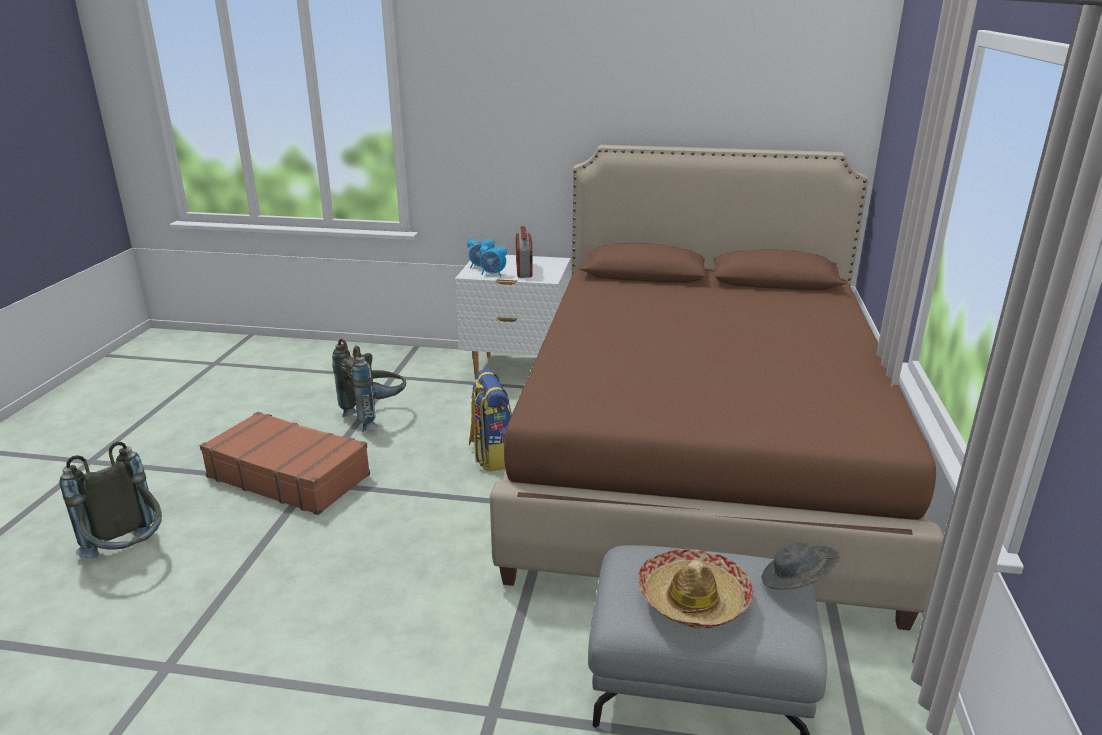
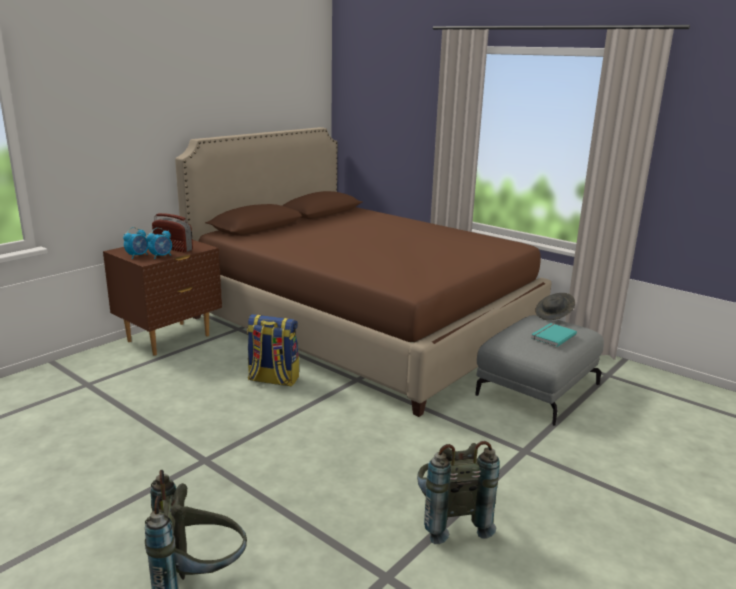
camera: 60 degrees left, 5 degrees down
brown suitcase [200,412,370,515] -> none
grey backpack [332,339,406,432] -> grey backpack moved to [417,441,499,544]
white nightstand [455,255,571,379] -> brown nightstand [103,240,222,356]
hat [638,549,754,629] -> turquoise book [531,323,577,347]

